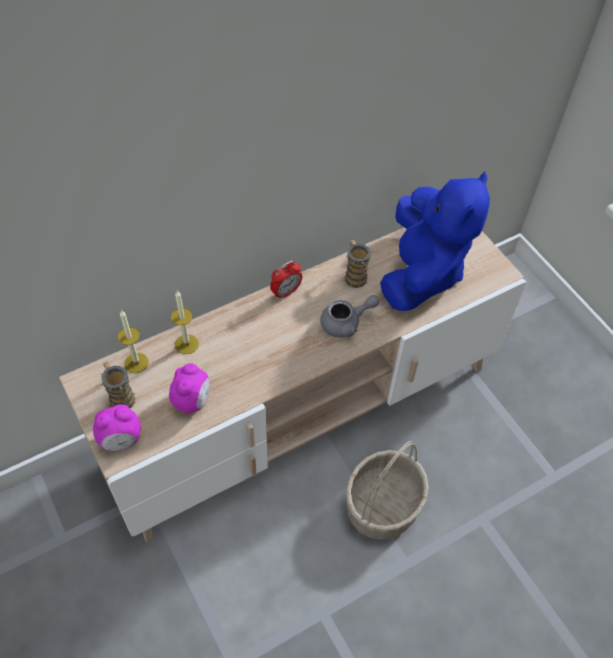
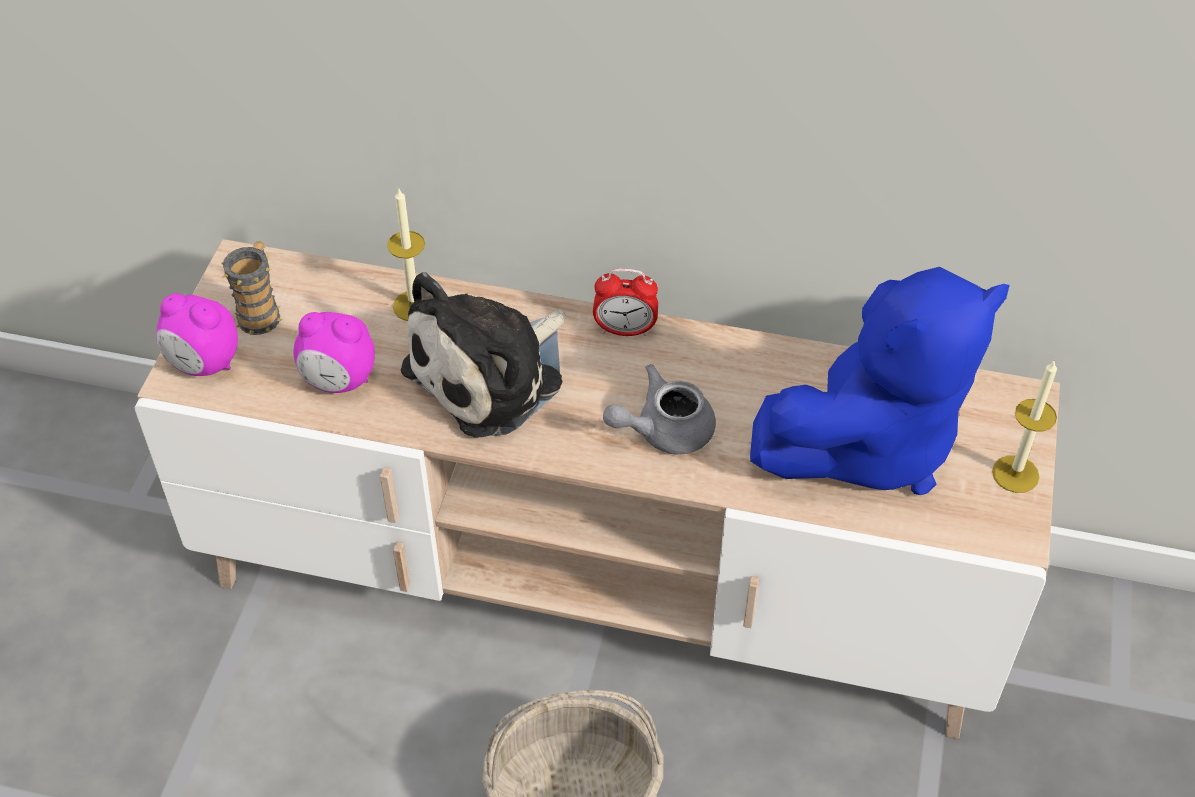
camera: 45 degrees right, 5 degrees down
candle [118,310,149,373] -> candle moved to [992,360,1057,493]
alarm clock [169,363,210,414] -> alarm clock turned 45 degrees clockwise [294,312,375,393]
grey teapot [320,295,380,337] -> grey teapot turned 135 degrees clockwise [603,364,716,455]
mug [344,240,372,288] -> none
none -> plush toy [401,272,566,438]

